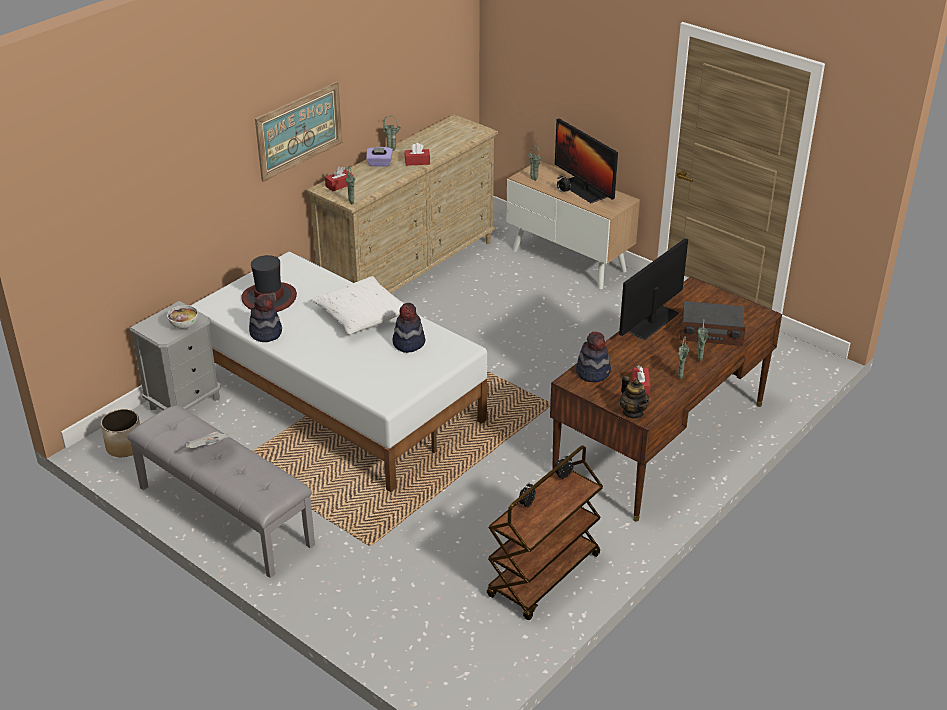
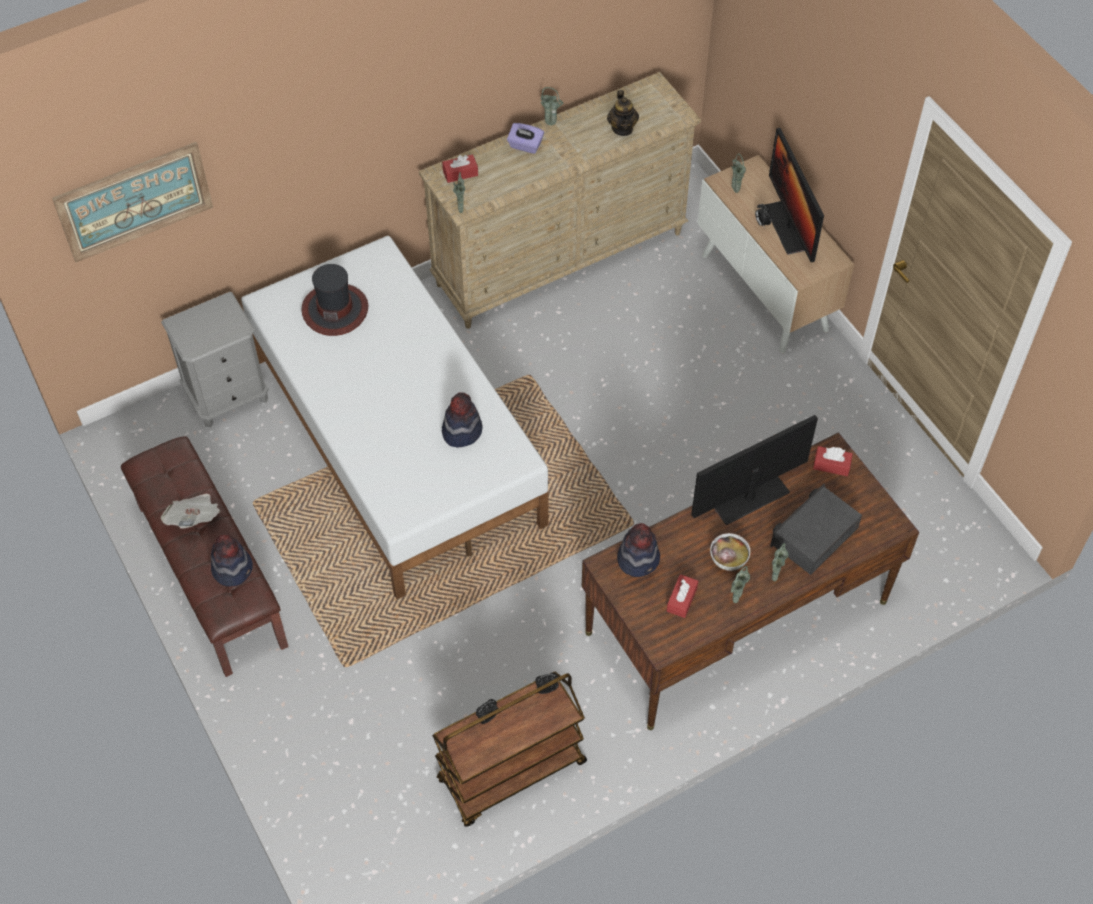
camera: 20 degrees right, 20 degrees up
planter [101,409,140,457] -> none
grey bench [127,405,315,578] -> brown bench [121,436,289,677]
bowl [167,305,198,329] -> bowl moved to [710,533,750,571]
hat [249,294,282,342] -> hat moved to [211,535,253,587]
picture [255,82,343,182] -> picture moved to [52,142,213,263]
white pillow [311,276,405,334] -> none
red tissue box [405,143,430,166] -> red tissue box moved to [813,446,853,476]
teapot [620,376,649,419] -> teapot moved to [607,90,639,136]
radio [680,301,746,346] -> radio turned 105 degrees clockwise [770,484,862,575]

